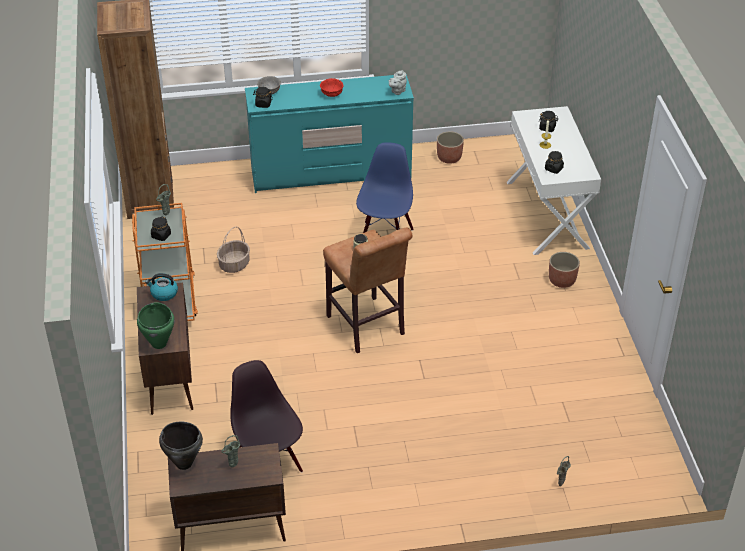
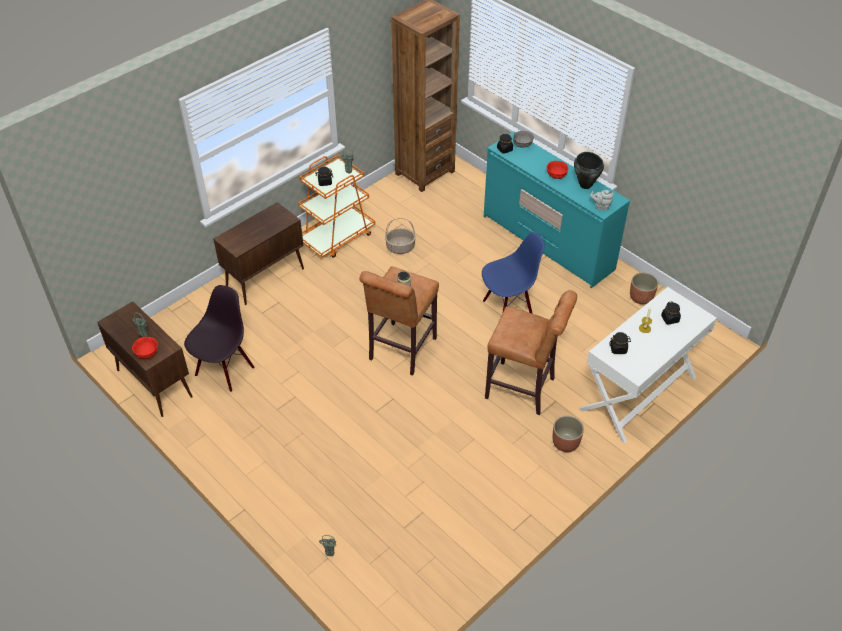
camera: 55 degrees right, 5 degrees up
green cooking pot [137,302,175,349] -> none
kettle [145,273,178,301] -> none
black cooking pot [159,421,203,470] -> black cooking pot moved to [574,152,604,189]
none -> red bowl [132,337,158,358]
none -> brown stool [485,290,577,415]

